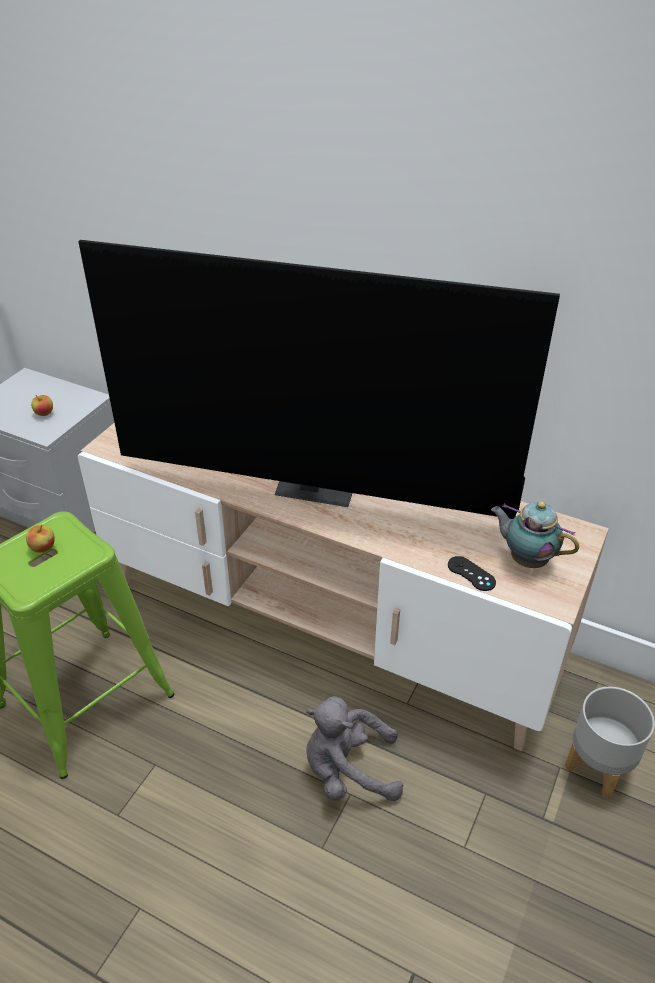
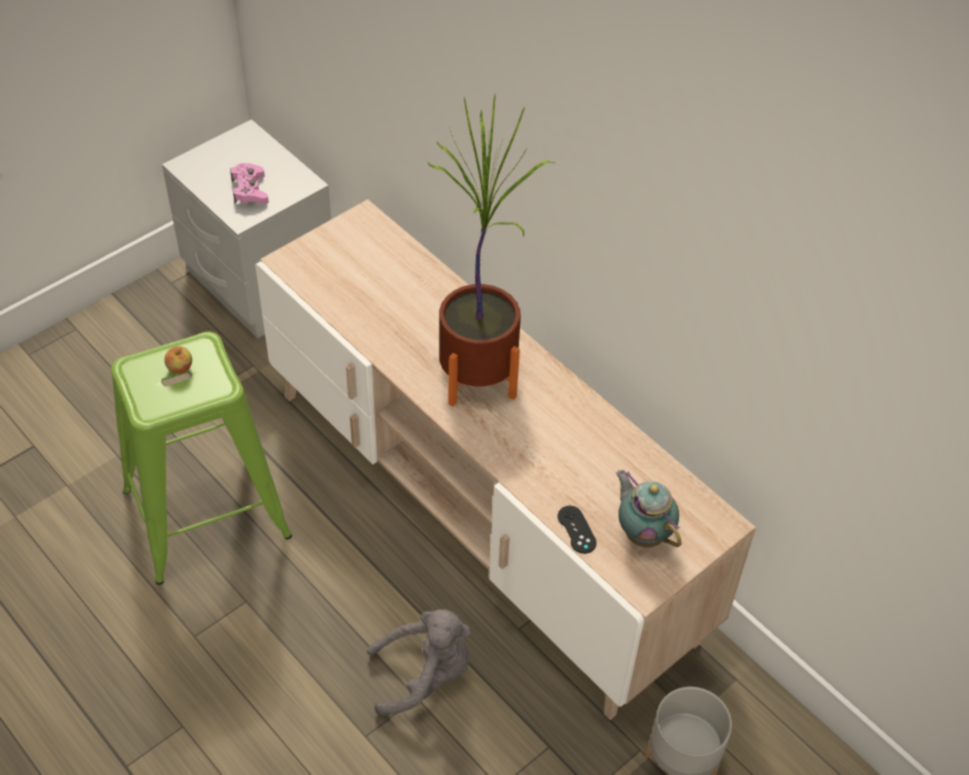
camera: 20 degrees right, 10 degrees up
apple [31,395,53,416] -> pink game controller [230,163,269,204]
television [78,240,560,519] -> potted plant [427,95,556,407]
grey plush toy [306,696,403,801] -> grey plush toy turned 150 degrees clockwise [367,609,471,716]

